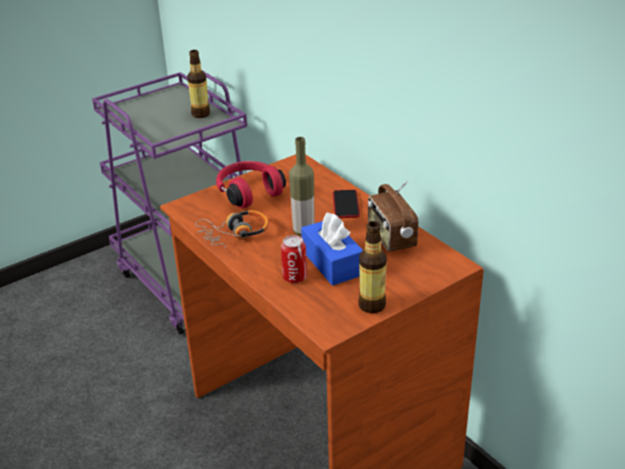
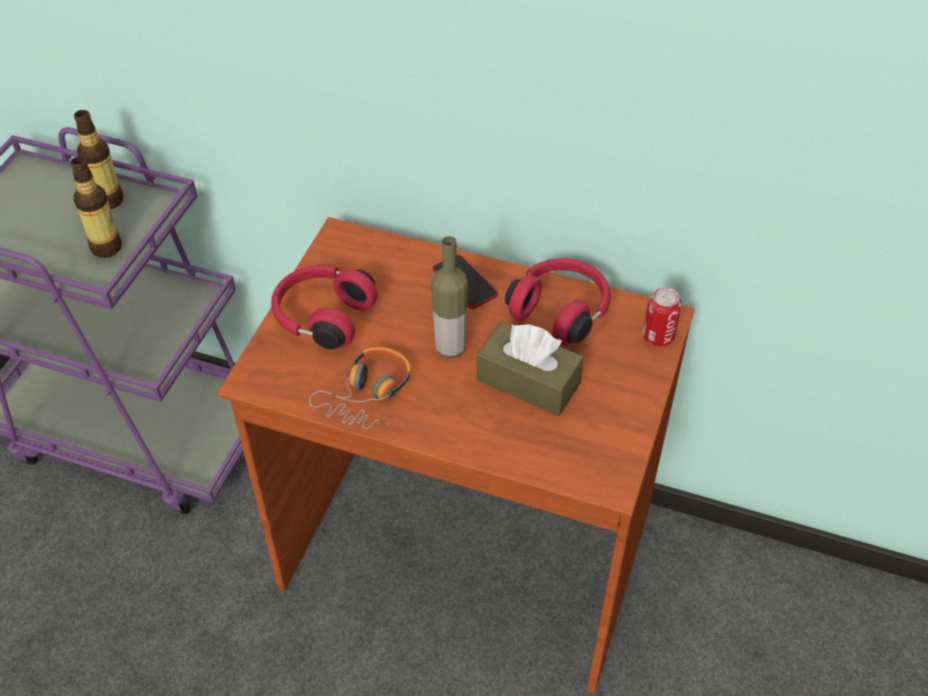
camera: 35 degrees left, 15 degrees up
can [281,235,307,283] -> can moved to [643,287,682,347]
blue tissue box [301,212,363,286] -> brown tissue box [477,322,584,416]
bottle [358,221,387,313] -> bottle moved to [70,157,122,258]
radio [368,180,418,252] -> red headphones [505,258,611,345]

